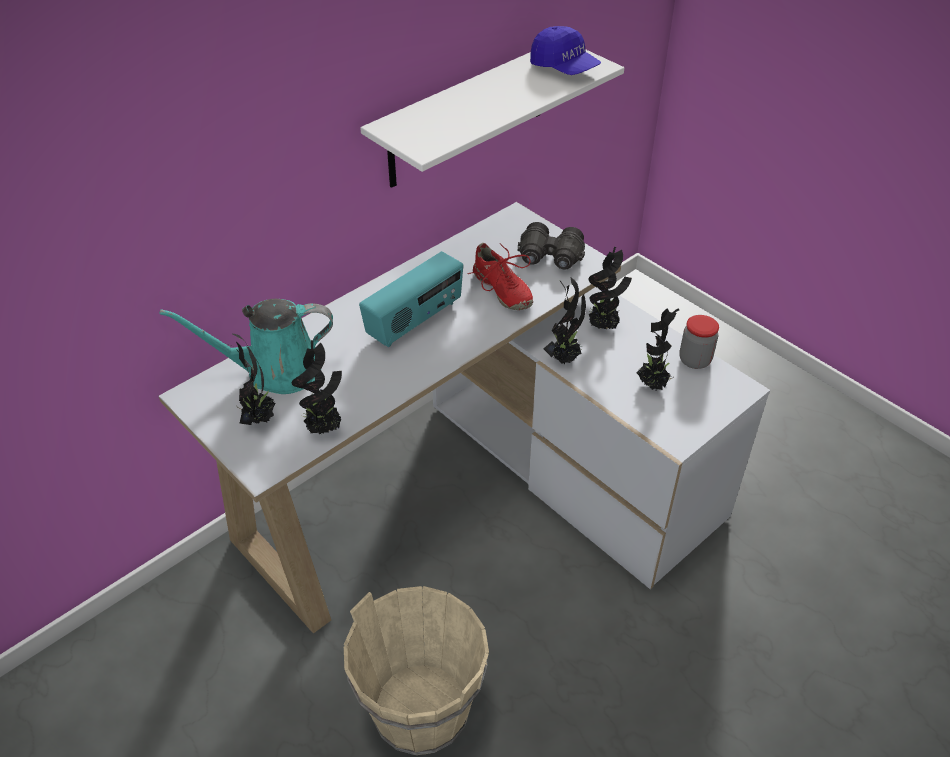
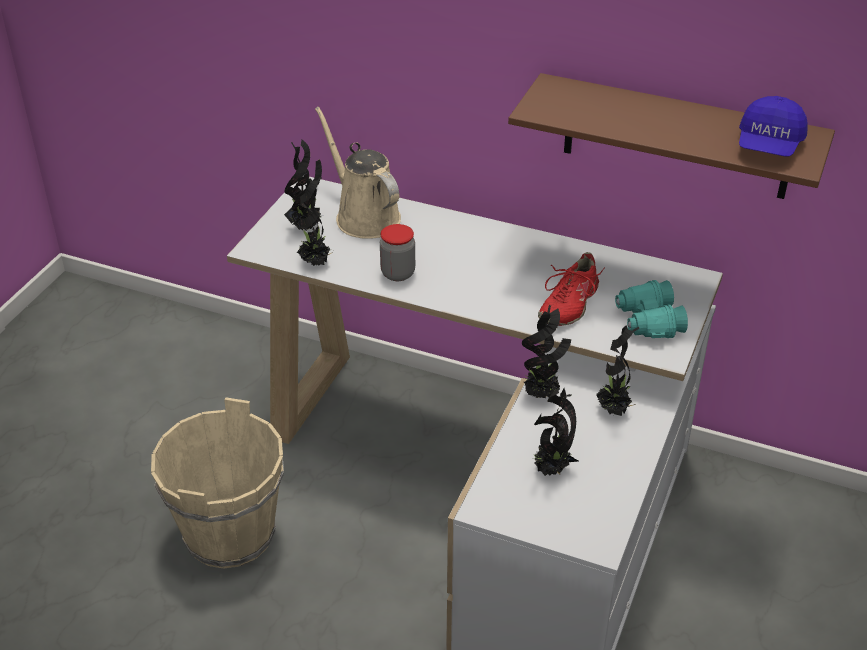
camera: 65 degrees right, 5 degrees down
turquoise watering can [159,299,333,394] -> beige watering can [315,107,401,239]
radio [359,251,463,348] -> none
white shelf [360,49,624,188] -> brown shelf [508,73,835,199]
black binoculars [518,222,585,269] -> turquoise binoculars [615,280,688,338]
jar [679,315,719,369] -> jar moved to [380,224,415,281]

